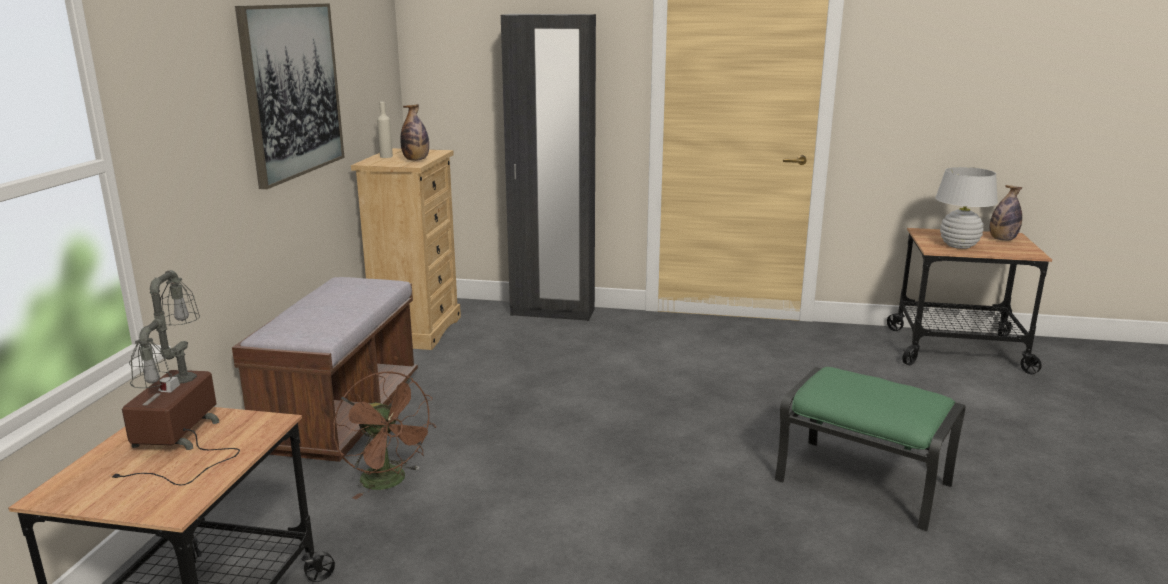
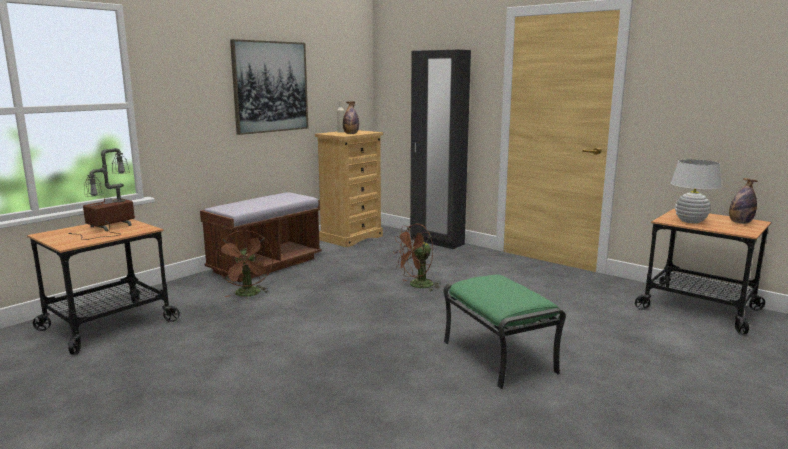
camera: 30 degrees right, 5 degrees down
none -> brown fan [393,224,441,291]

